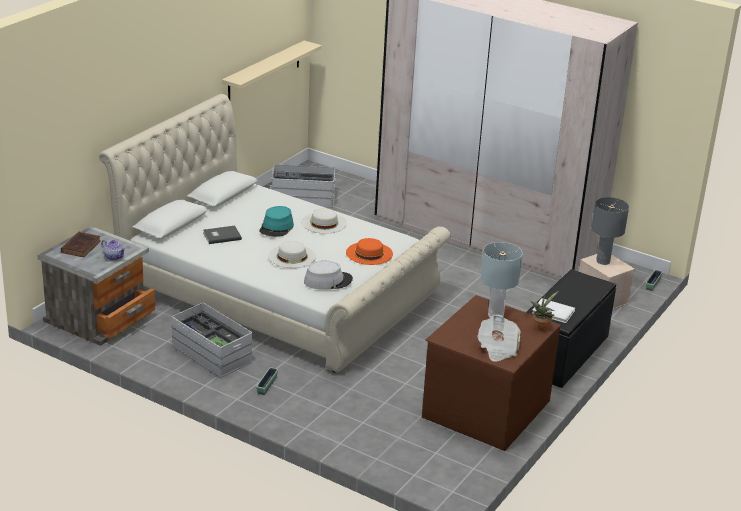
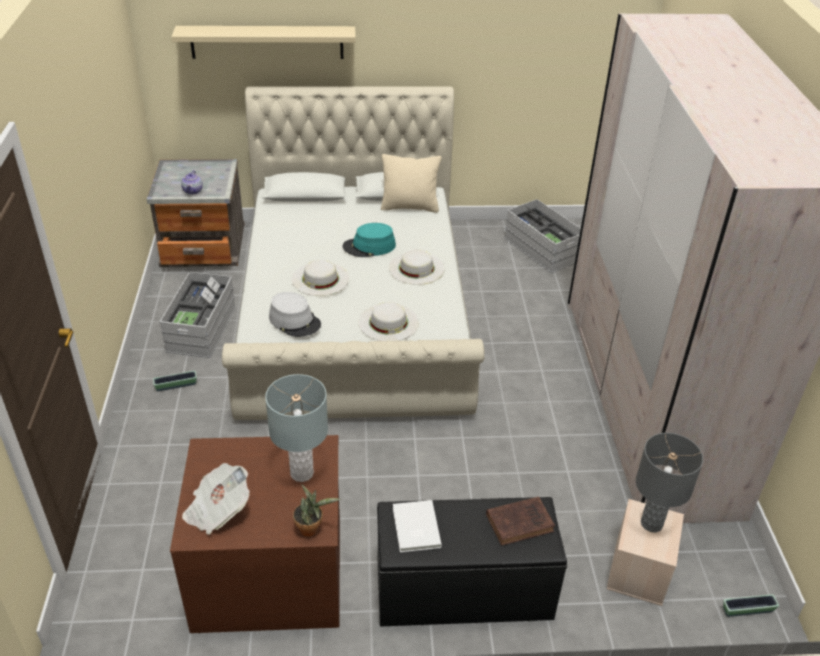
camera: 55 degrees right, 10 degrees up
brown book [61,232,101,257] -> brown book moved to [486,497,555,546]
grey book [203,226,242,244] -> none
beige shelf [222,41,322,100] -> beige shelf moved to [171,26,356,59]
orange hat [346,238,393,265] -> white hat [358,302,419,341]
none -> beige pillow [381,154,442,212]

